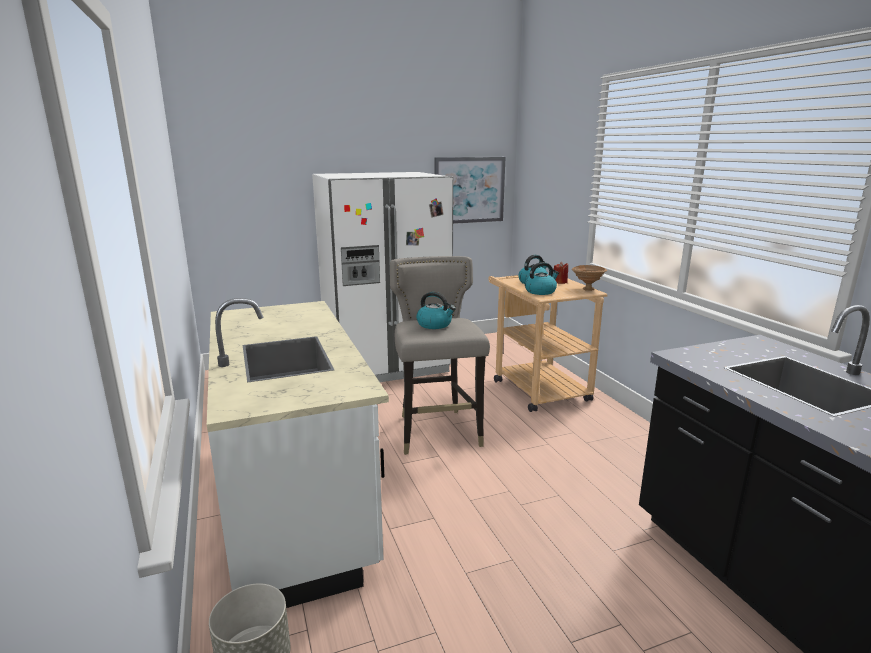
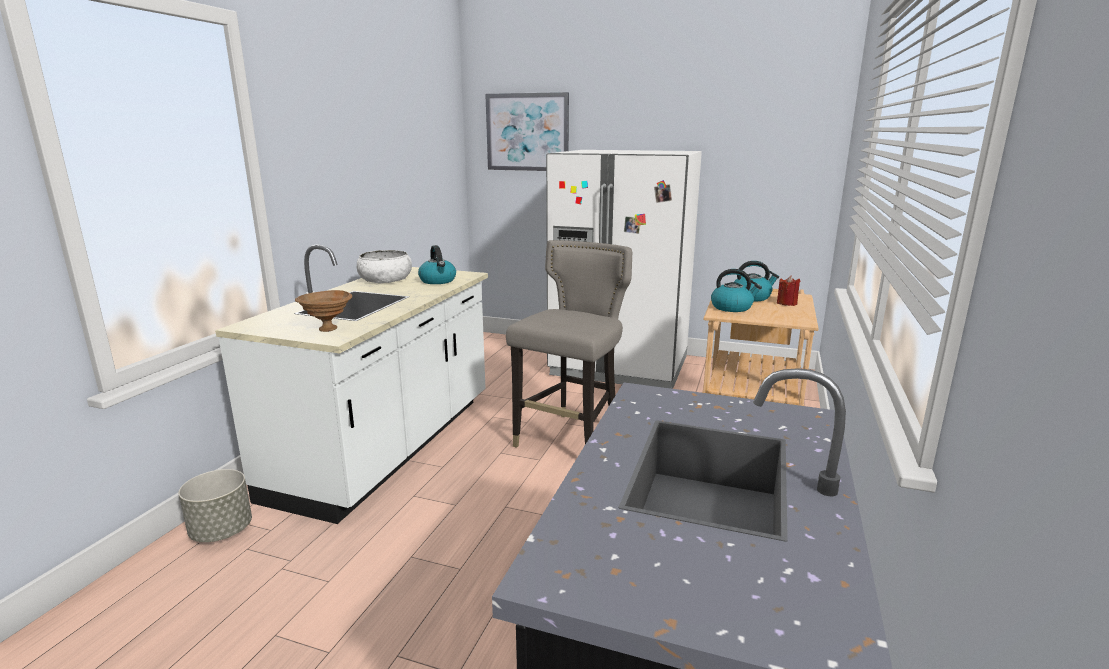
camera: 40 degrees right, 0 degrees up
kettle [416,292,456,329] -> kettle moved to [418,245,456,284]
picture [434,157,506,224] -> picture moved to [485,92,569,171]
brown bowl [572,265,607,291] -> brown bowl moved to [295,290,352,332]
none -> white bowl [357,250,412,283]

